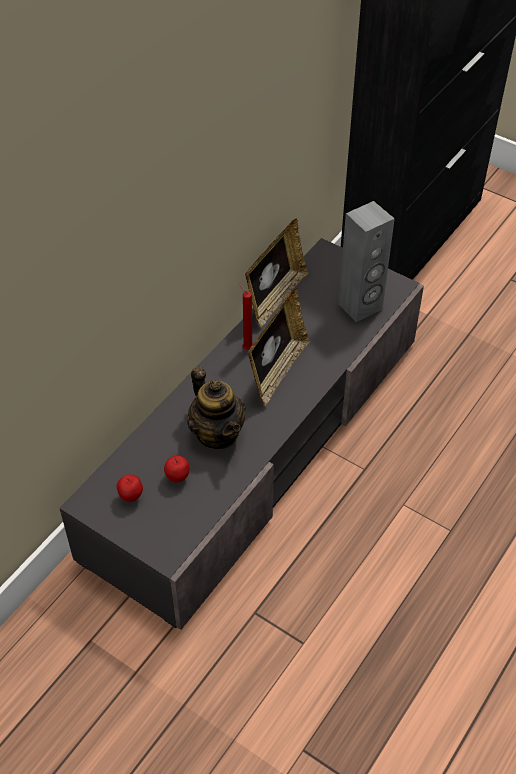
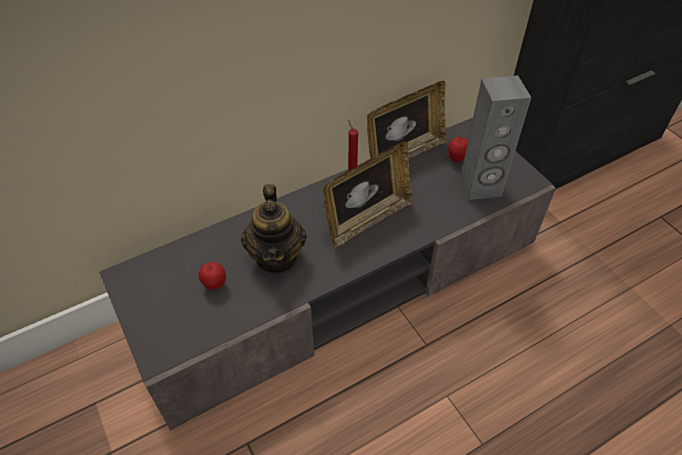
camera: 25 degrees right, 0 degrees up
apple [117,474,143,502] -> apple moved to [448,137,468,162]

